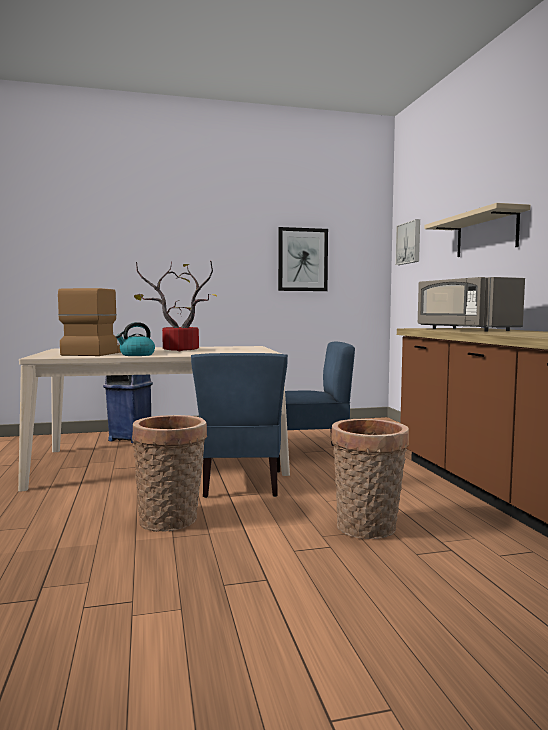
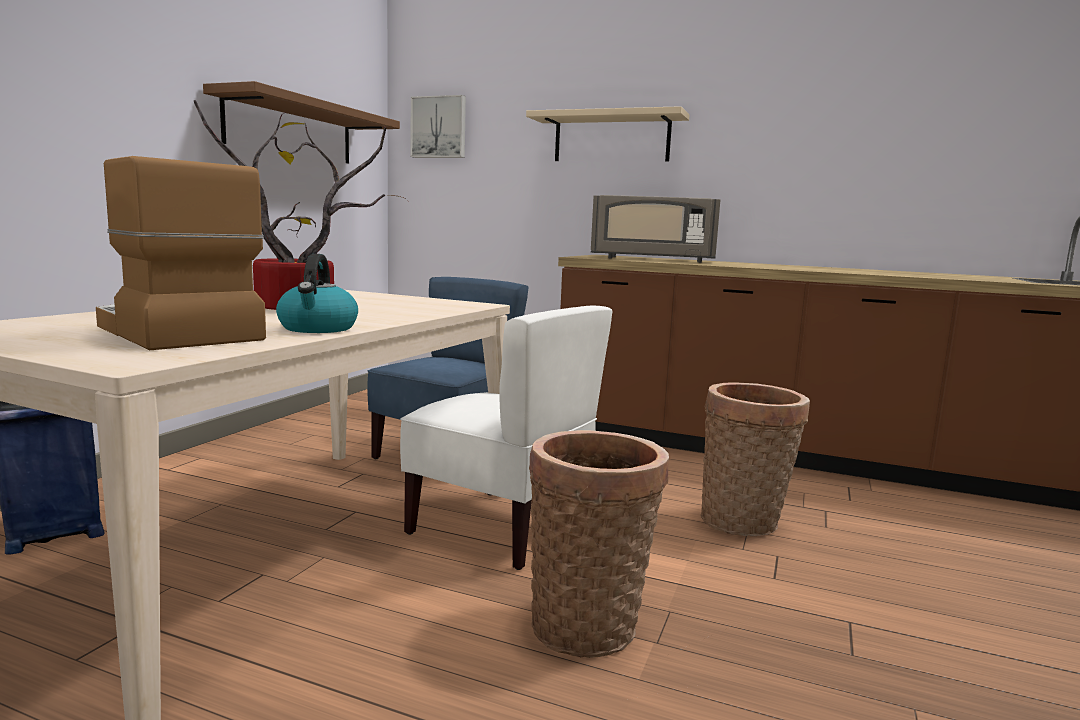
camera: 55 degrees left, 5 degrees up
blue chair [191,353,288,498] -> white chair [400,306,612,570]
picture [278,227,328,291] -> brown shelf [203,81,400,164]

